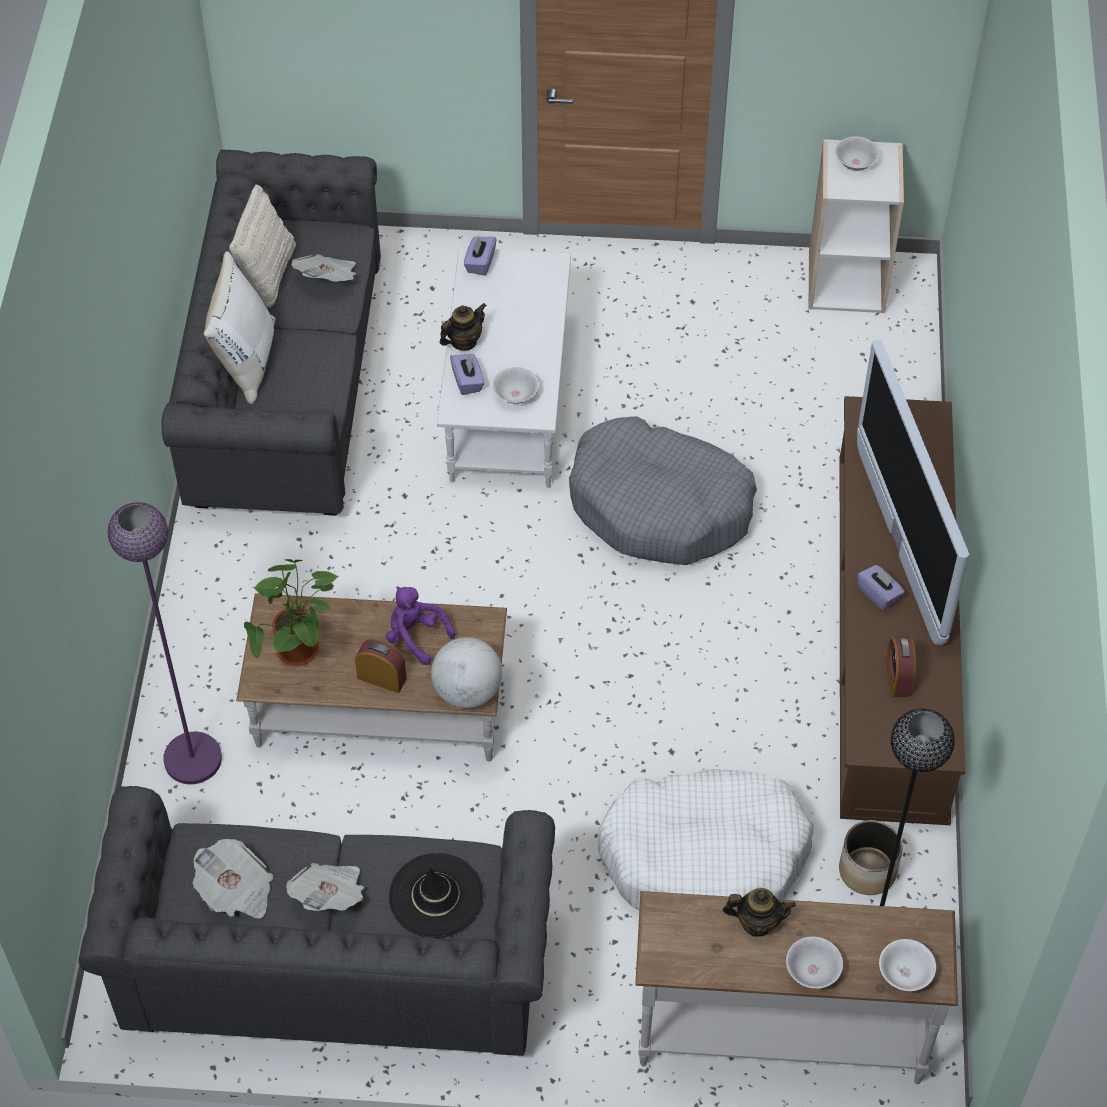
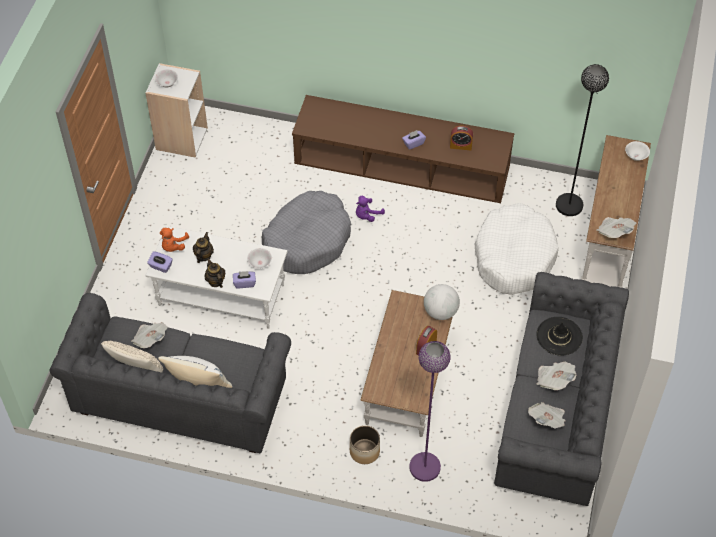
camera: 80 degrees left, 0 degrees up
potted plant [244,559,339,666] -> none
purple plush toy [386,586,455,665] -> purple plush toy moved to [356,196,385,222]
teapot [723,888,796,937] -> teapot moved to [193,232,214,263]
white bowl [786,937,843,989] -> none
planter [839,820,903,895] -> planter moved to [350,425,380,464]
television [857,340,970,645] -> none
none -> orange plush toy [160,228,189,252]
none -> newspaper [596,217,636,238]

